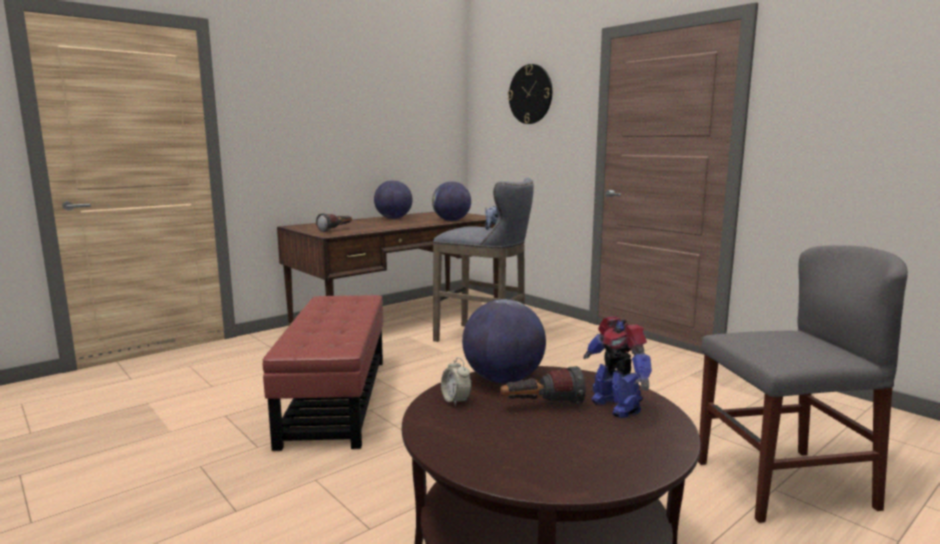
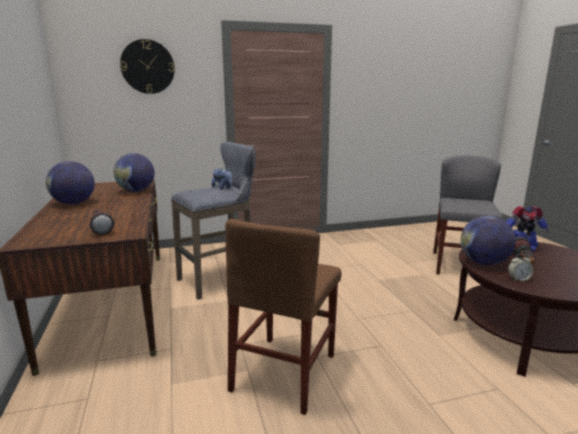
camera: 65 degrees left, 5 degrees up
red ottoman [263,295,383,451] -> brown chair [225,219,341,415]

